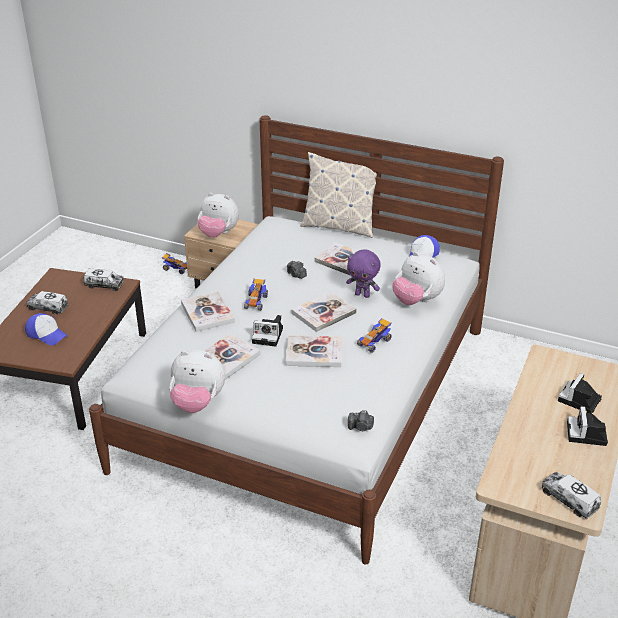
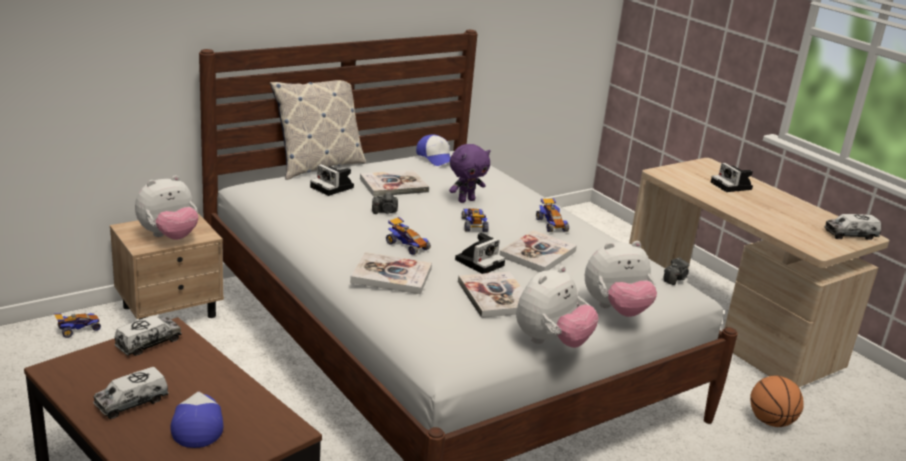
camera: 60 degrees left, 10 degrees down
cap [25,313,67,345] -> cap turned 75 degrees counterclockwise [170,392,223,448]
book [291,291,357,332] -> toy car [461,208,489,232]
plush toy [393,252,445,305] -> plush toy moved to [585,241,657,317]
camera [567,406,608,446] -> camera moved to [310,164,354,196]
none -> basketball [750,376,804,427]

